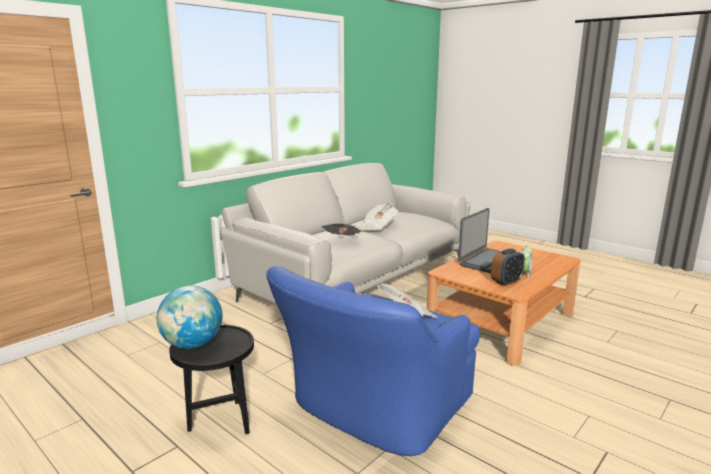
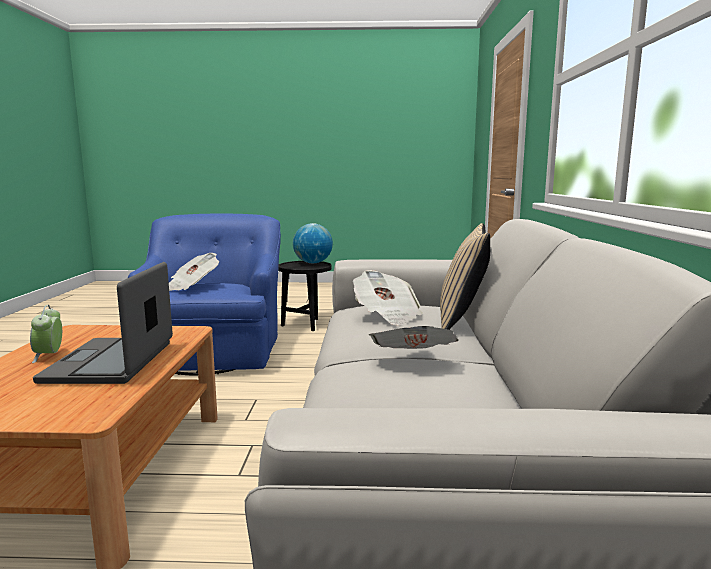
camera: 140 degrees right, 5 degrees down
alarm clock [491,248,525,286] -> none
none -> beige pillow [440,223,490,330]

